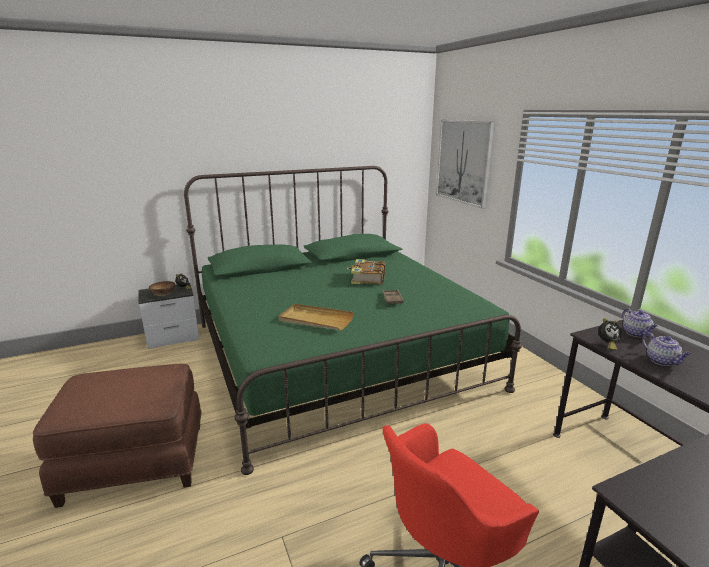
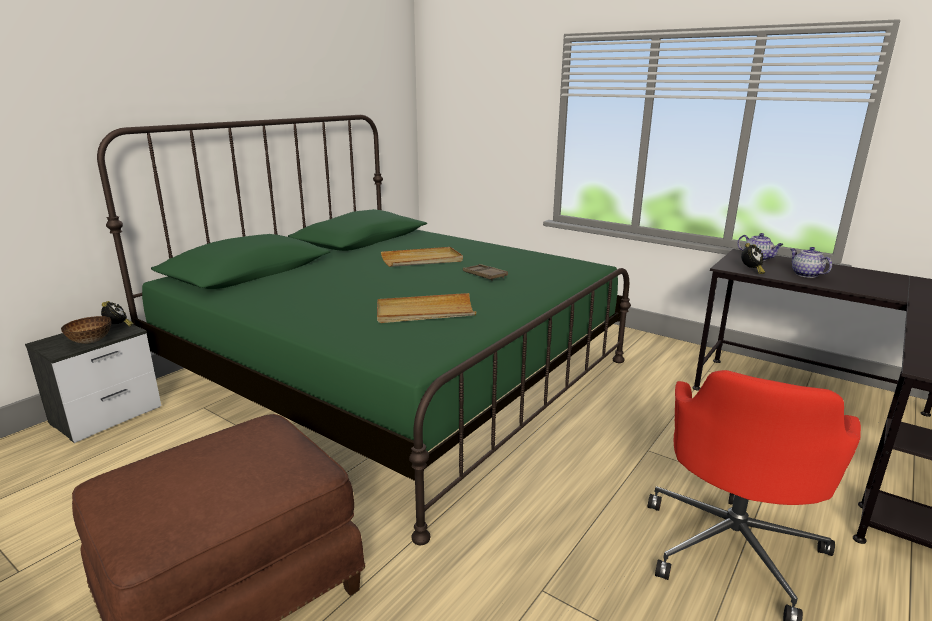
camera: 30 degrees left, 0 degrees up
book [347,259,386,285] -> beige tray [381,247,463,267]
picture [436,120,495,209] -> none
teapot [642,333,691,366] -> teapot turned 150 degrees counterclockwise [790,247,832,278]

